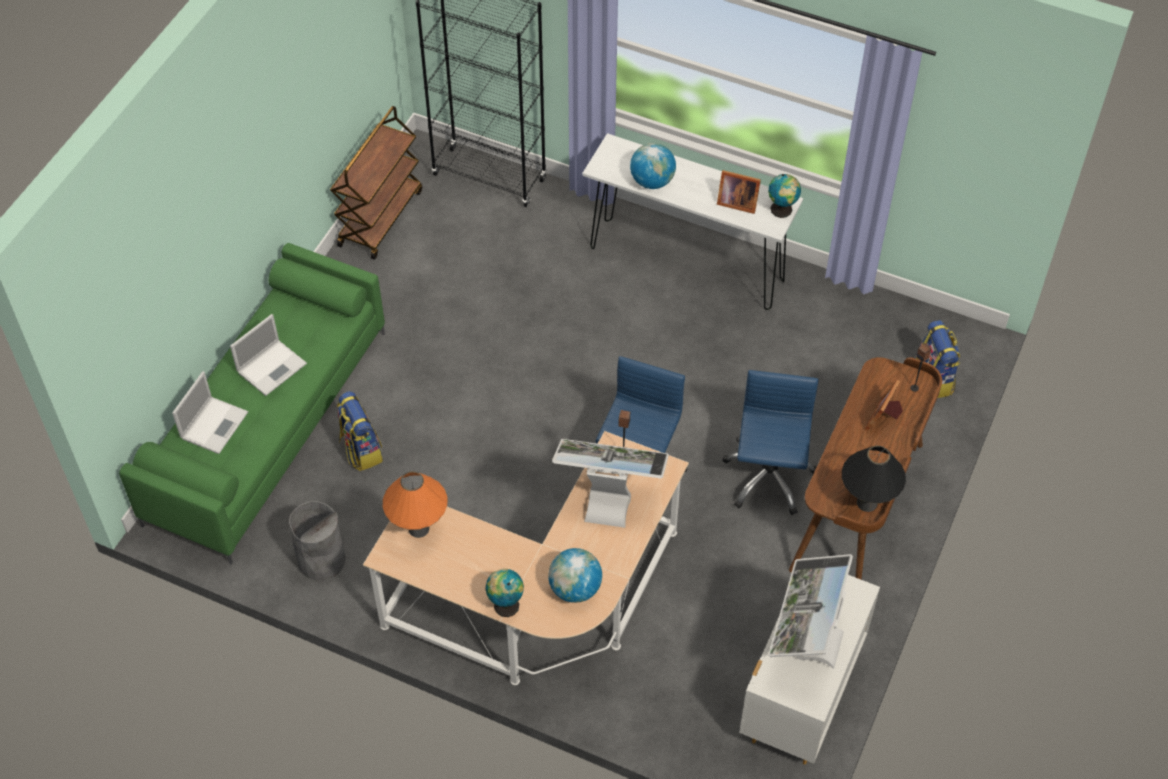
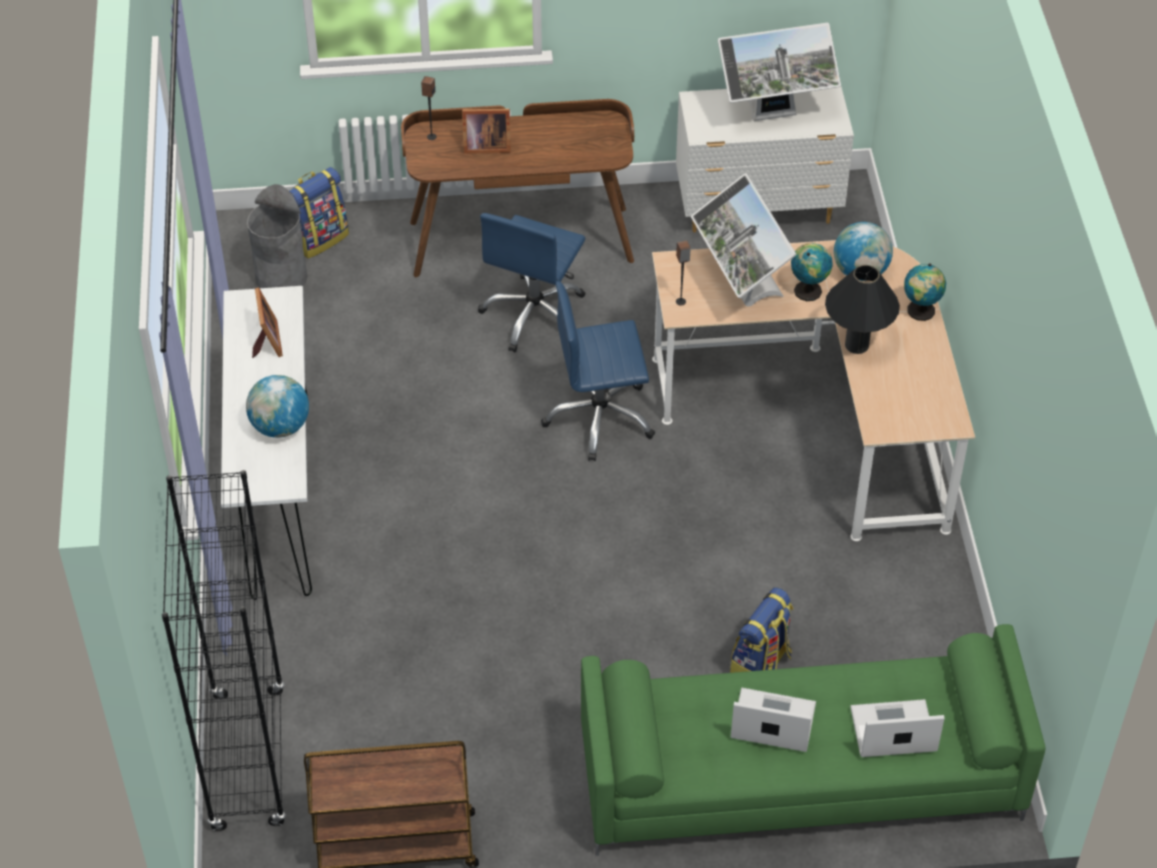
camera: 120 degrees left, 5 degrees down
grey trash can [289,501,346,580] -> grey trash can moved to [247,184,308,288]
orange table lamp [383,471,447,538] -> none
blue office chair [723,370,819,515] -> blue office chair turned 45 degrees counterclockwise [478,213,585,353]
globe [768,174,801,218] -> globe moved to [791,243,833,301]
black table lamp [842,446,906,512] -> black table lamp moved to [825,265,900,354]

